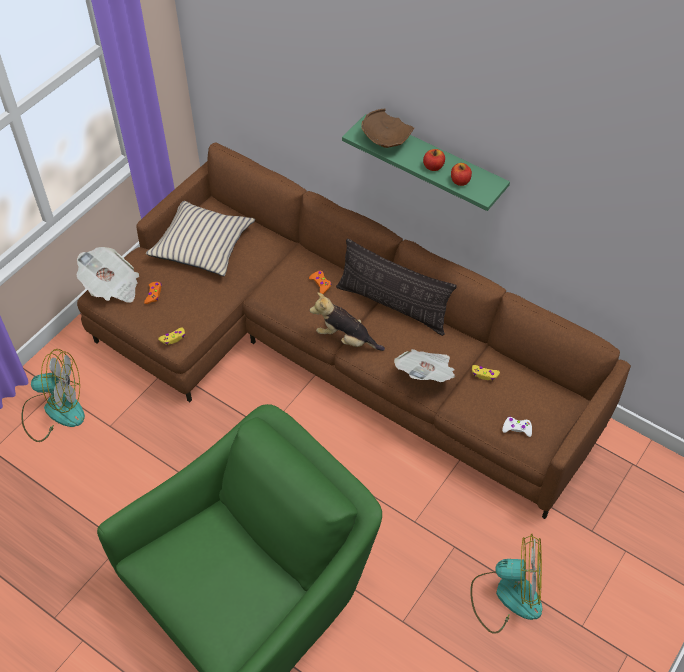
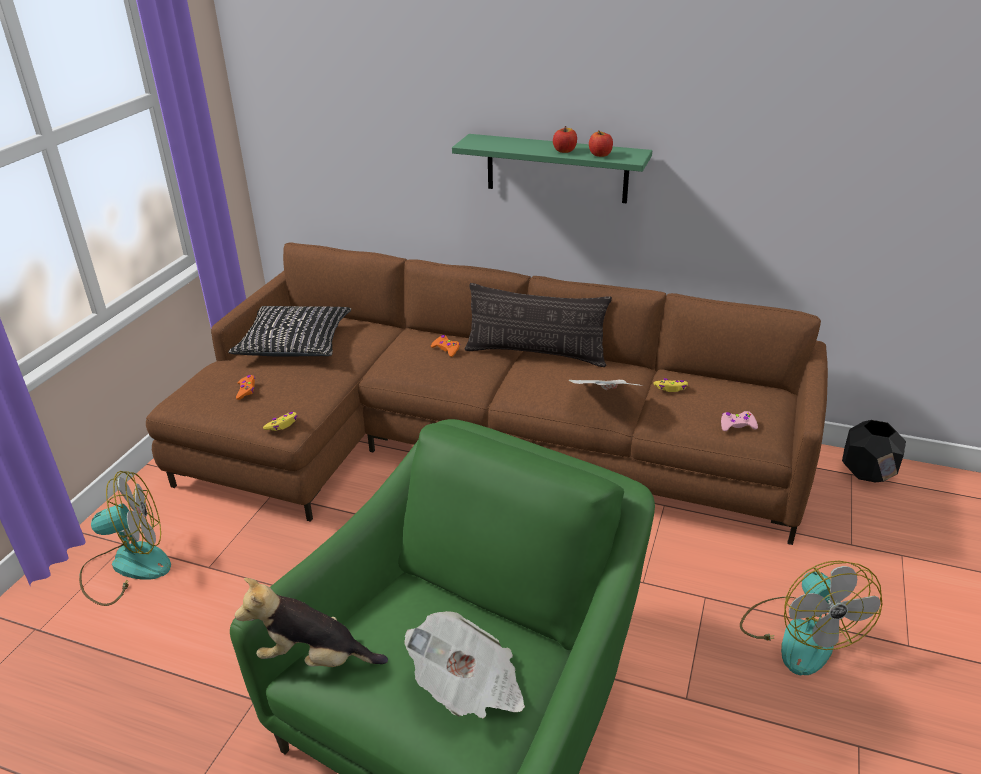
camera: 15 degrees left, 20 degrees down
newspaper [76,247,139,303] -> newspaper moved to [404,611,525,718]
beige pillow [146,201,255,276] -> black pillow [228,306,352,357]
plush toy [310,293,385,351] -> plush toy moved to [235,578,388,667]
brown bowl [361,109,414,148] -> none
fan [470,534,542,634] -> fan turned 90 degrees clockwise [740,561,882,675]
white game controller [502,417,532,437] -> pink game controller [721,411,758,431]
none -> black planter [842,420,906,483]

